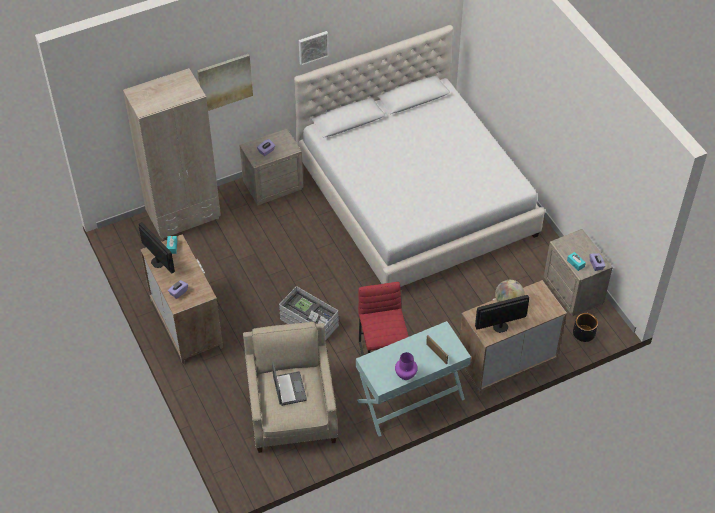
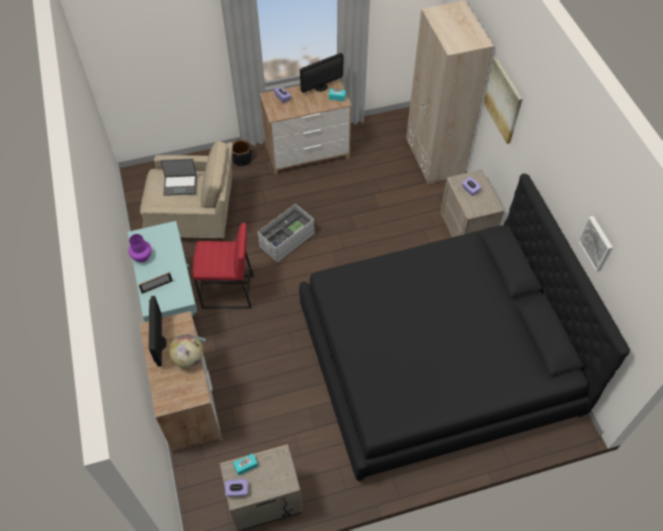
camera: 100 degrees right, 5 degrees up
white bed [294,25,545,287] -> black bed [299,173,630,481]
picture [299,31,329,66] -> picture moved to [578,216,613,272]
black planter [573,313,598,342] -> black planter moved to [232,140,252,166]

